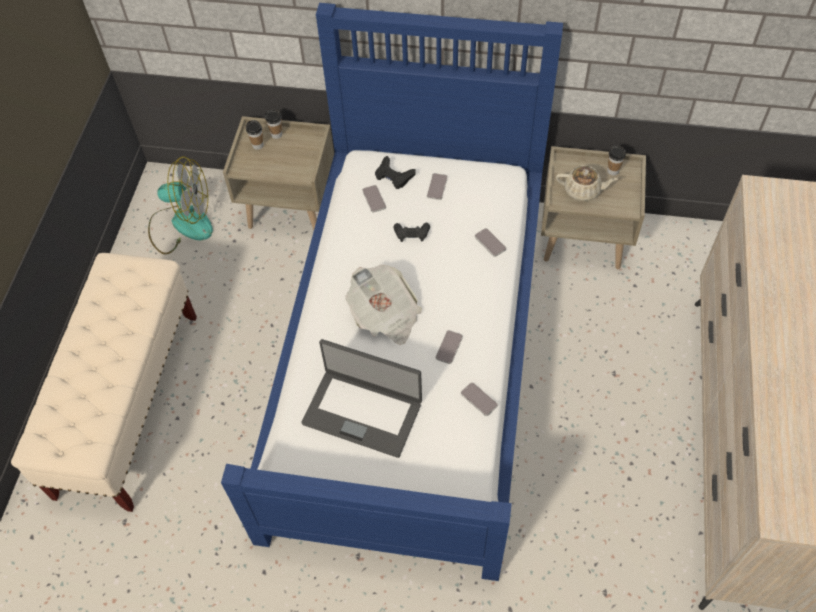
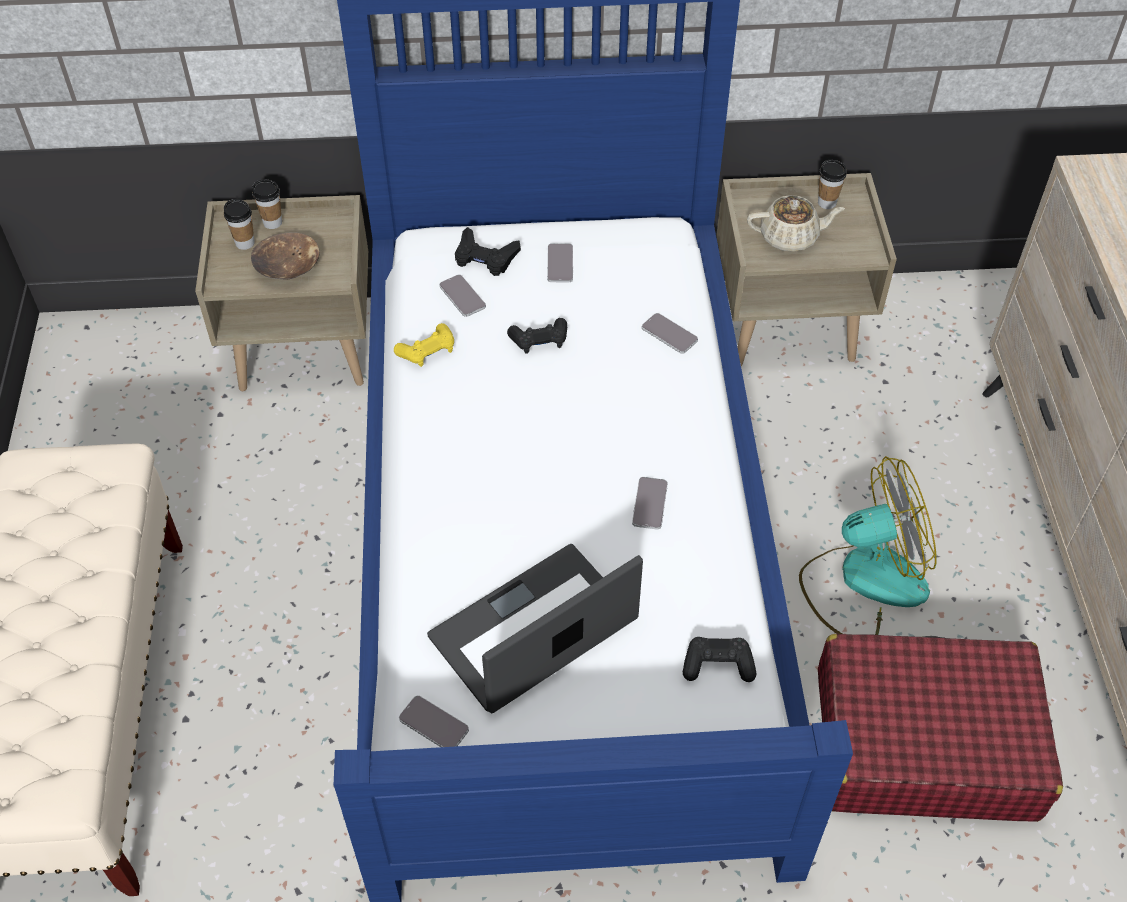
camera: 15 degrees left, 5 degrees down
fan [148,156,213,254] -> fan moved to [799,456,937,635]
laptop [301,339,422,458] -> laptop turned 135 degrees clockwise [427,544,643,713]
newspaper [345,265,422,345] -> none
phone [461,382,498,416] -> phone moved to [399,695,469,747]
none -> brown bowl [251,232,320,280]
none -> yellow game controller [394,323,454,367]
none -> black game controller [683,637,756,682]
none -> red suitcase [818,634,1063,822]

